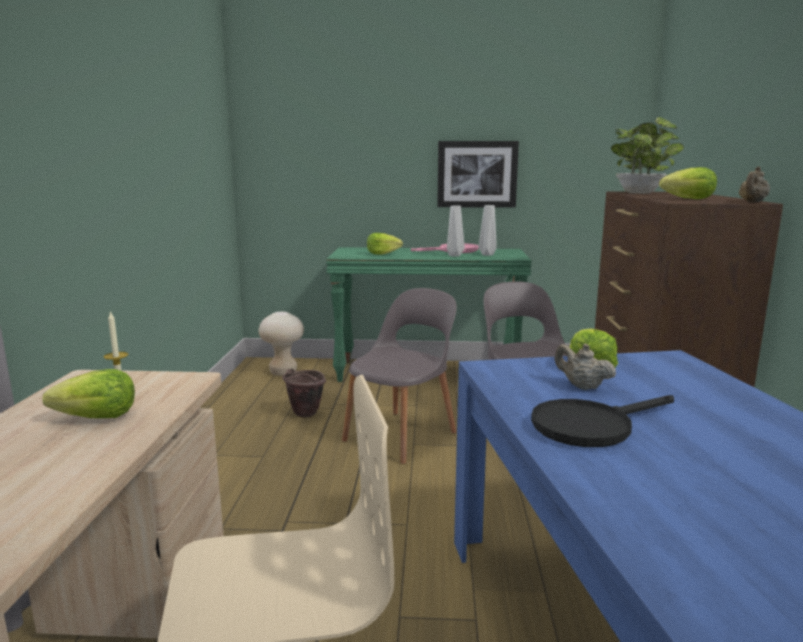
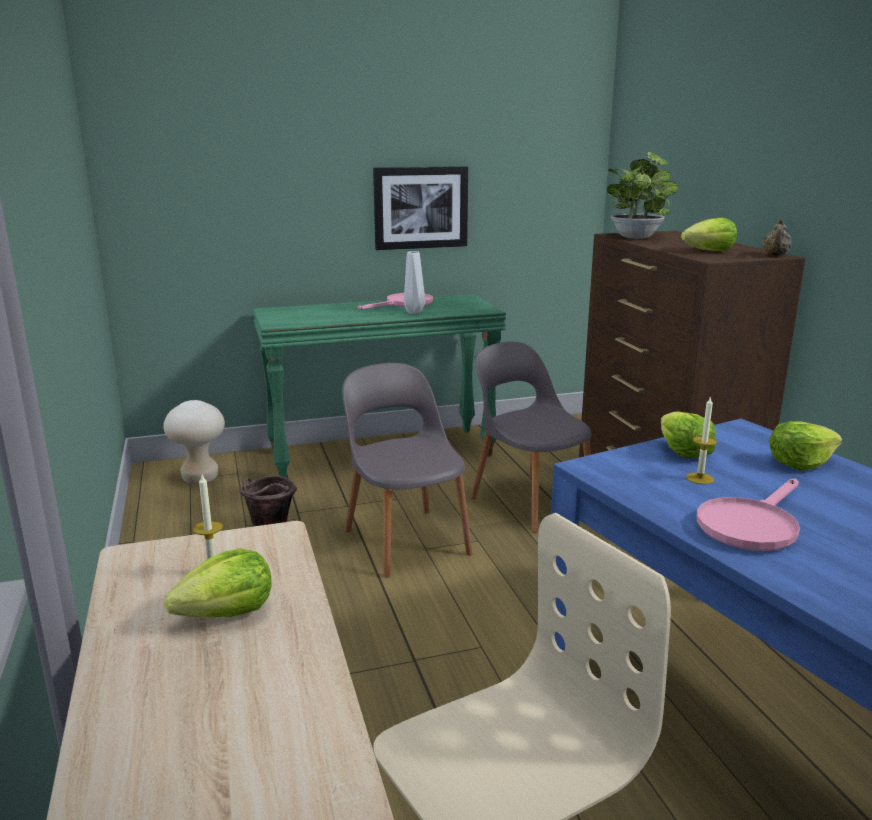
camera: 20 degrees left, 5 degrees up
grey chair [342,288,457,464] -> grey chair turned 45 degrees counterclockwise [342,363,473,578]
lettuce [367,233,403,255] -> lettuce moved to [769,421,842,471]
grey vase [478,205,497,256] -> none
black frying pan [531,395,674,447] -> pink frying pan [697,479,800,551]
beige teapot [555,344,616,390] -> candle [686,396,717,484]

